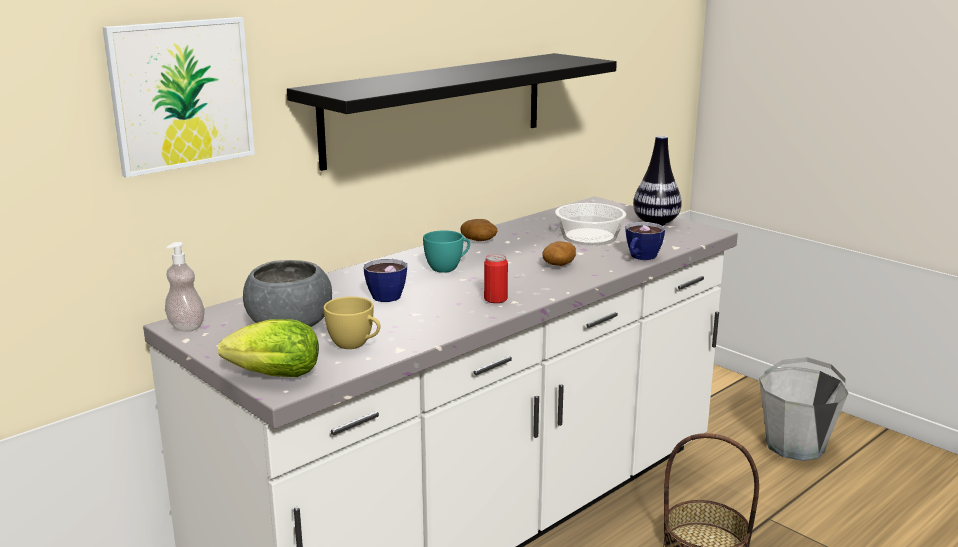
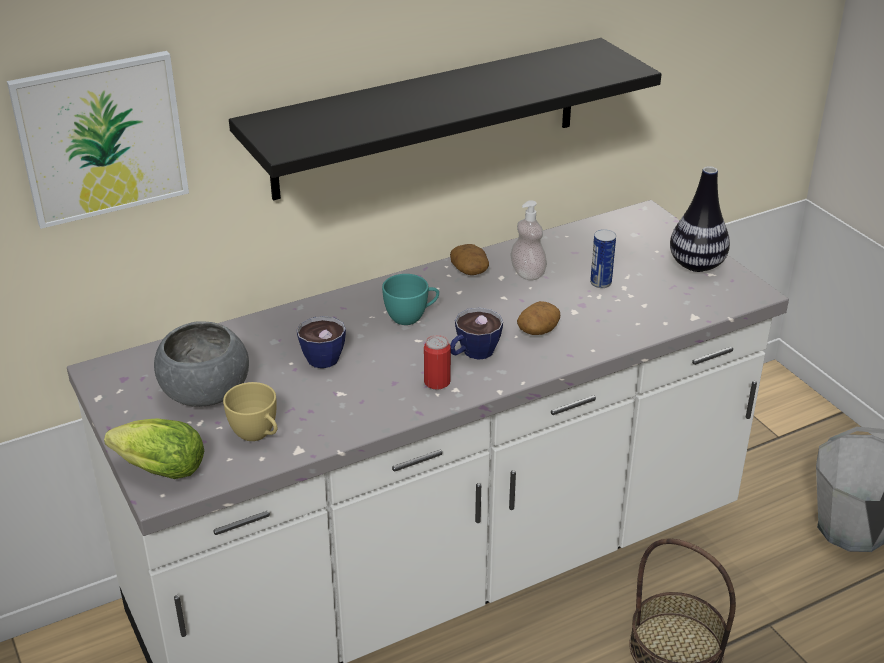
camera: 15 degrees right, 15 degrees up
soap dispenser [165,242,205,332] -> soap dispenser moved to [510,200,547,280]
bowl [555,203,626,246] -> can [590,229,616,288]
cup [626,222,665,260] -> cup moved to [450,307,503,360]

